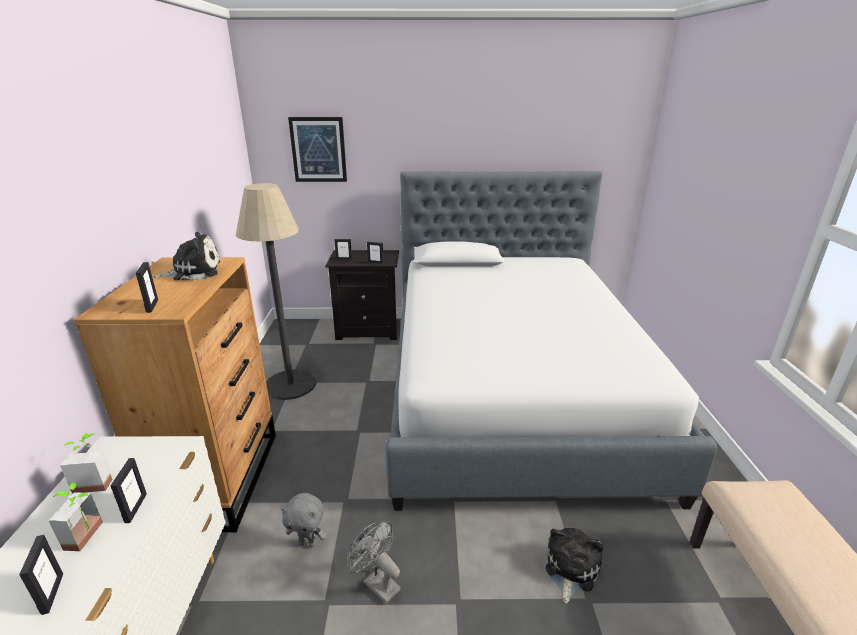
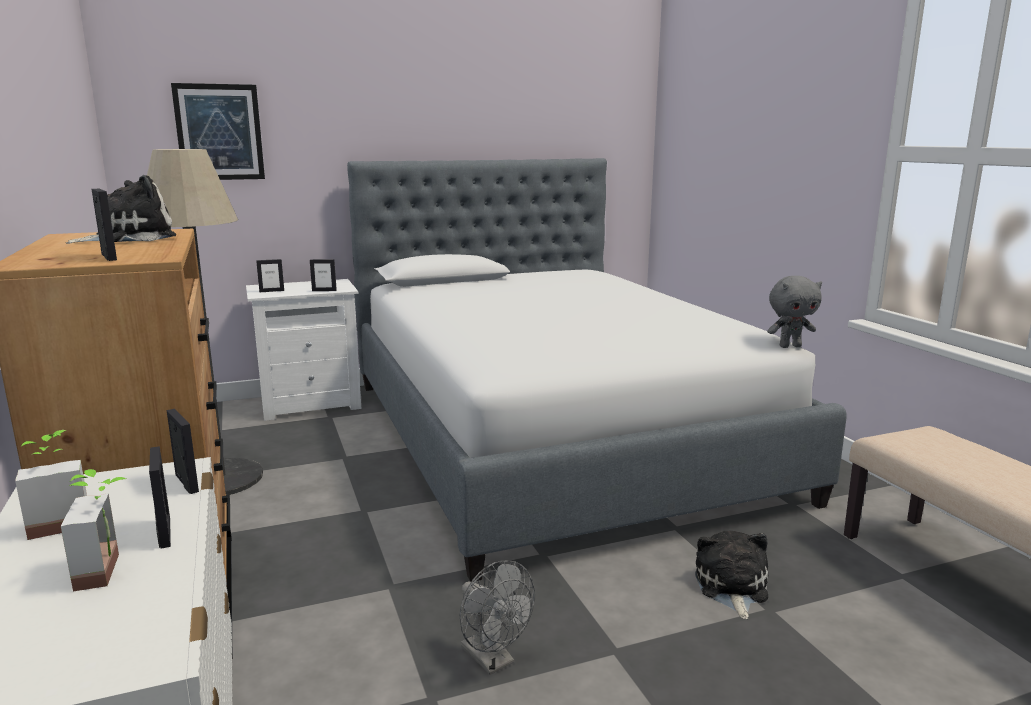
camera: 20 degrees left, 10 degrees down
picture frame [19,535,63,615] -> picture frame moved to [167,409,199,494]
grey plush toy [281,493,327,547] -> grey plush toy moved to [767,276,822,348]
black nightstand [325,250,399,340] -> white nightstand [246,279,361,421]
grey fan [347,521,401,604] -> grey fan turned 150 degrees counterclockwise [460,560,535,675]

